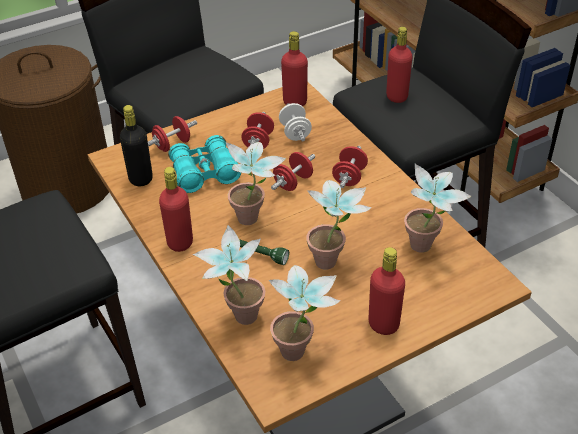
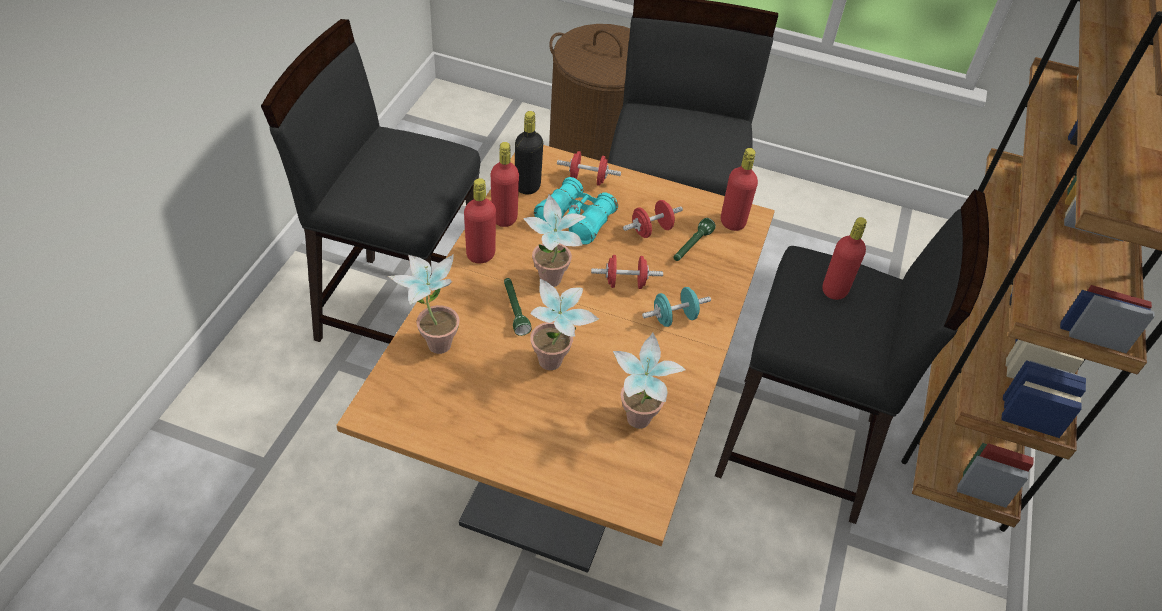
camera: 45 degrees right, 5 degrees up
potted plant [269,265,341,361] -> none
white dumbbell [279,103,312,141] -> green flashlight [674,218,716,261]
red dumbbell [332,146,368,188] -> turquoise dumbbell [642,287,711,327]
red bottle [368,247,405,335] -> red bottle moved to [491,142,519,227]

